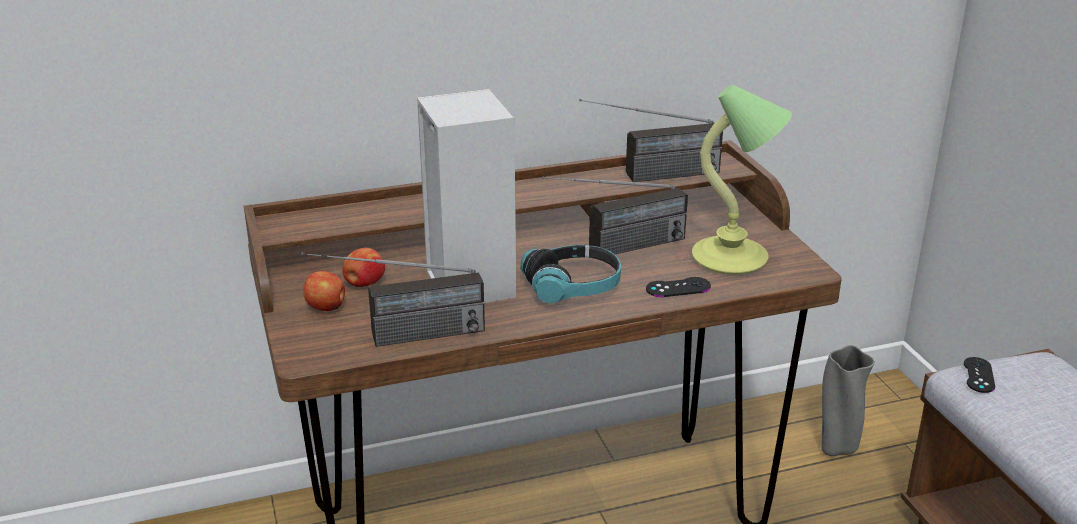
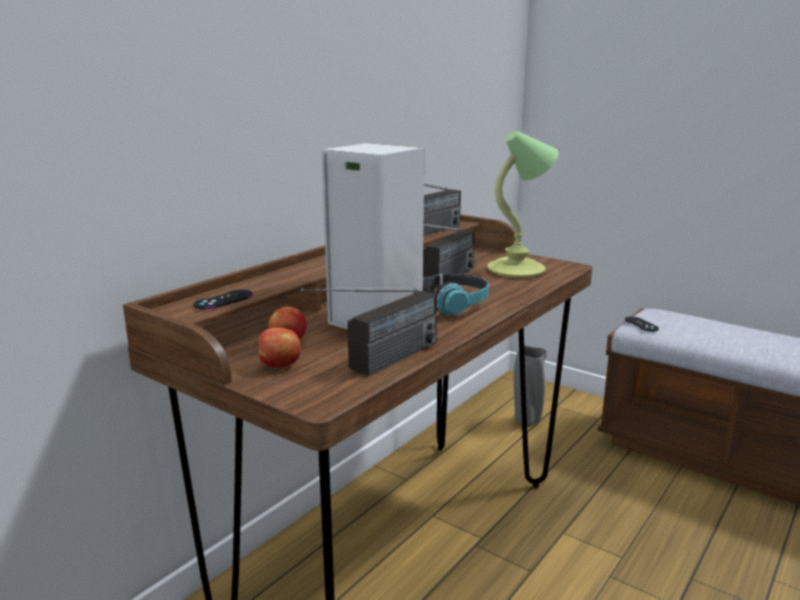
camera: 35 degrees left, 10 degrees down
black game controller [646,277,711,297] -> black game controller moved to [193,290,253,309]

